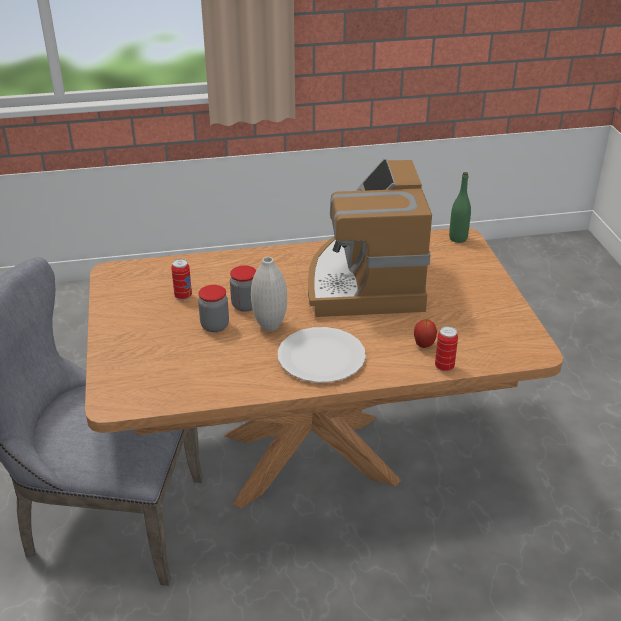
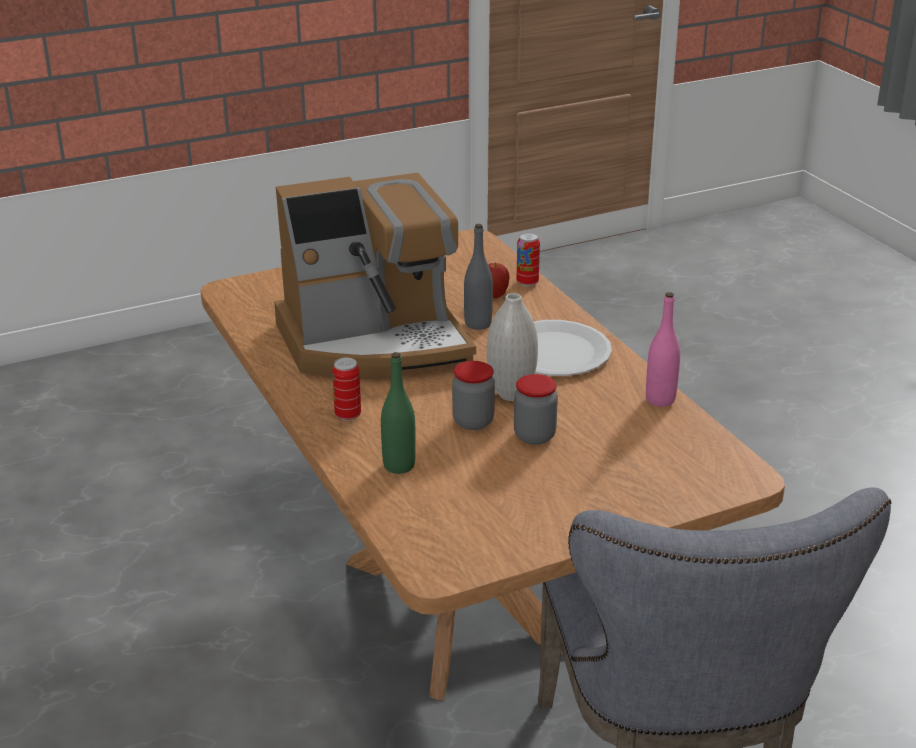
camera: 105 degrees left, 5 degrees down
can [171,259,192,300] -> can moved to [332,357,361,421]
green bottle [449,172,471,243] -> green bottle moved to [381,352,416,474]
none -> grey bottle [464,224,493,330]
none -> pink bottle [646,292,680,407]

